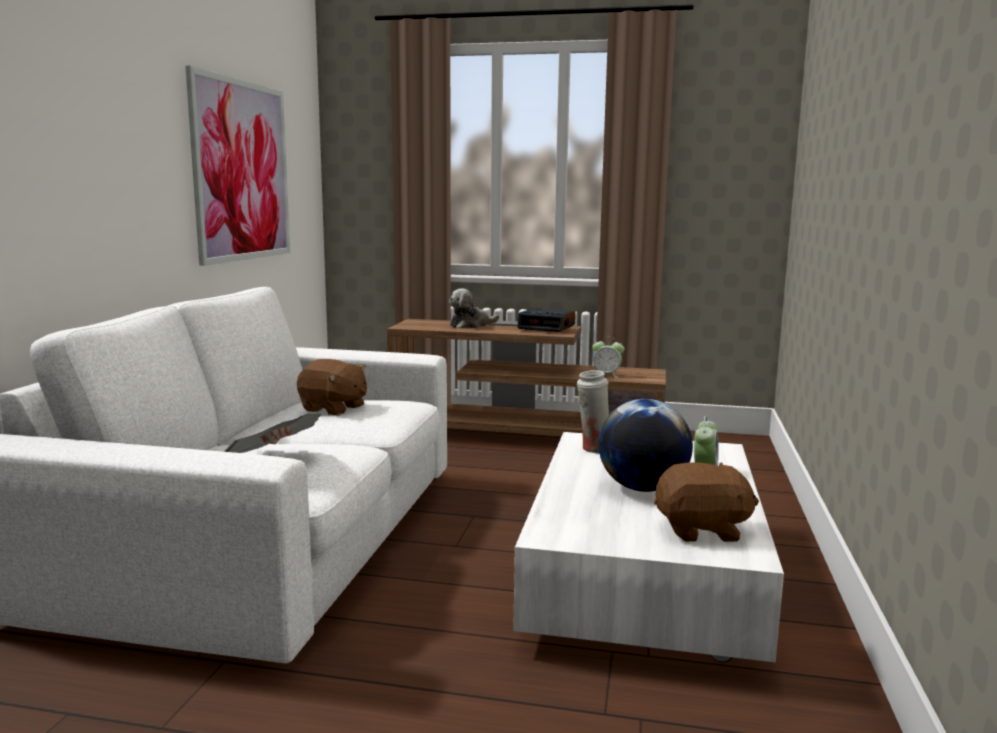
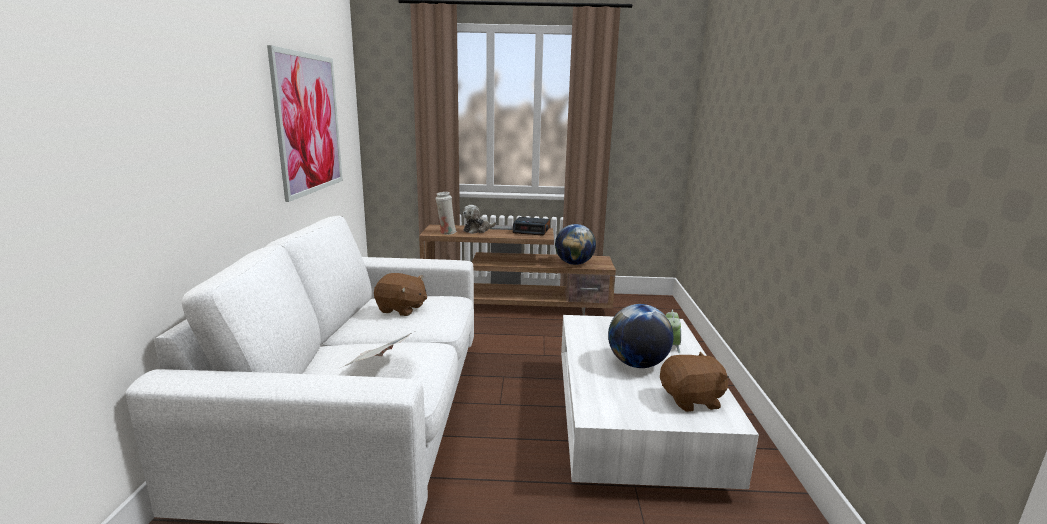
camera: 10 degrees left, 5 degrees up
white vase [577,370,609,454] -> white vase moved to [436,192,457,235]
alarm clock [592,340,624,378] -> globe [555,224,596,265]

